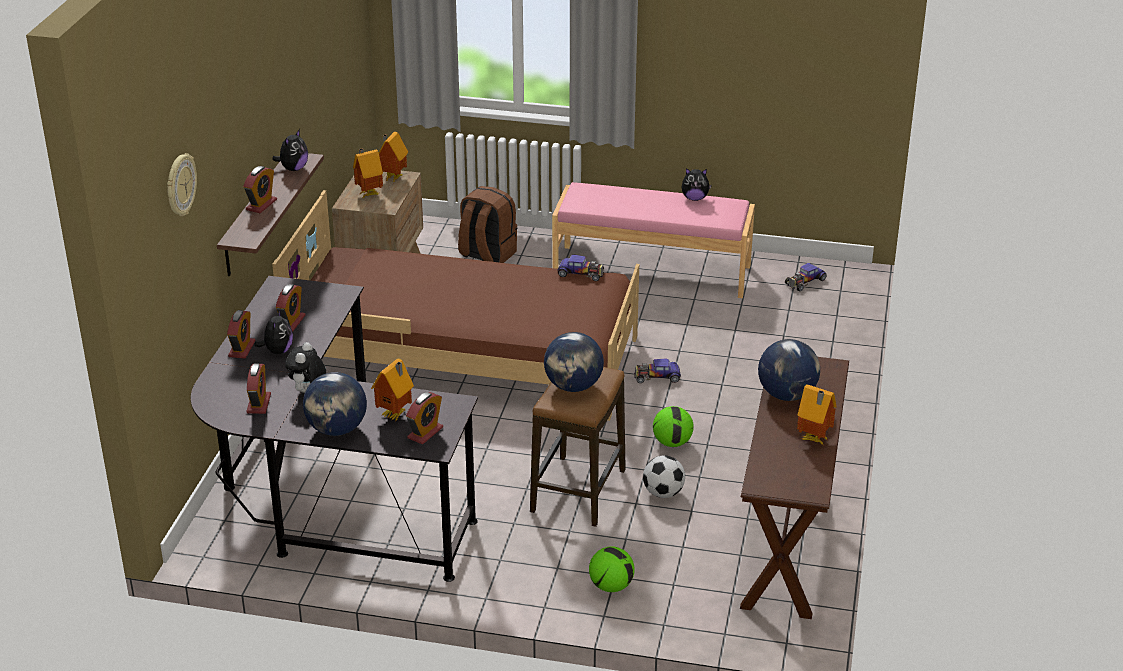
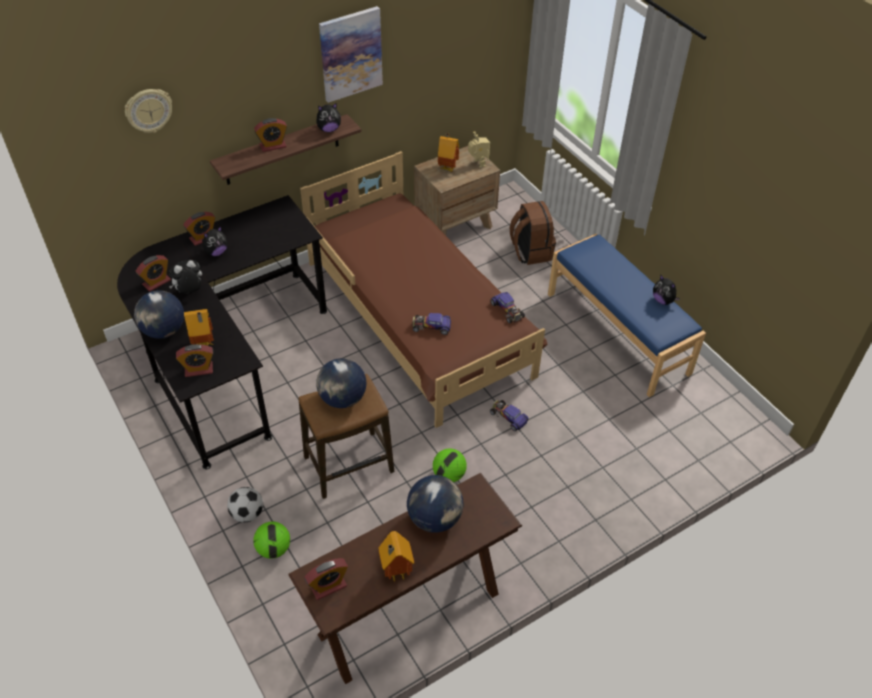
camera: 45 degrees right, 15 degrees up
alarm clock [276,284,305,332] -> alarm clock moved to [304,558,348,600]
toy house [379,132,408,183] -> toy robot [468,131,490,168]
pink bench [552,182,755,298] -> blue bench [548,234,706,397]
football [643,455,685,498] -> football moved to [227,487,263,522]
toy car [785,263,827,291] -> toy car moved to [412,313,451,335]
none -> picture [319,6,383,103]

